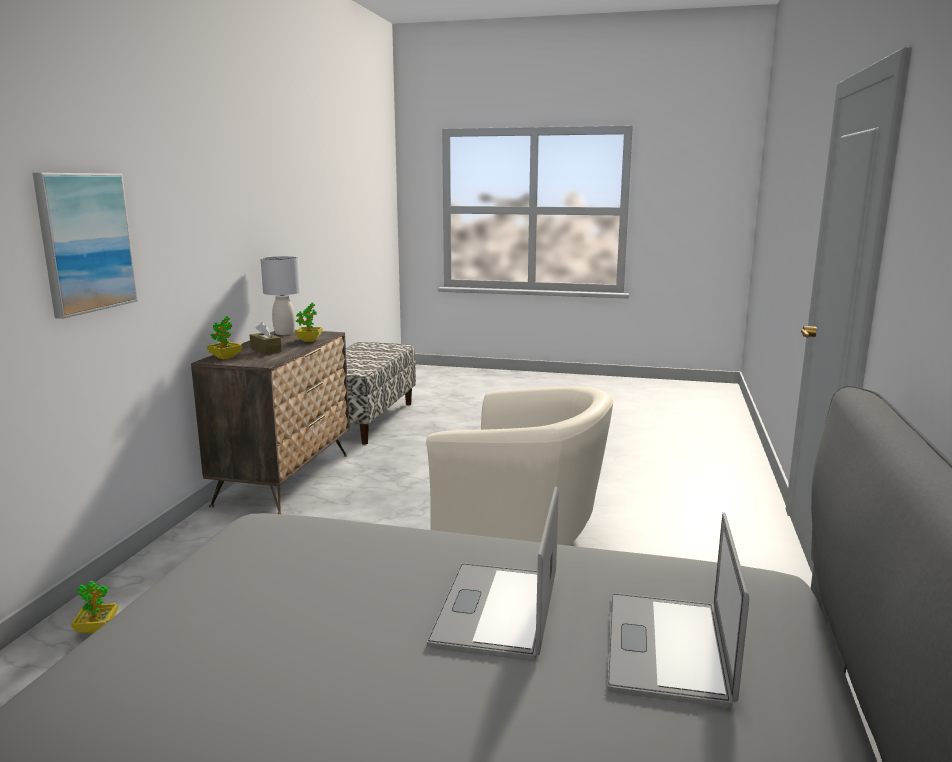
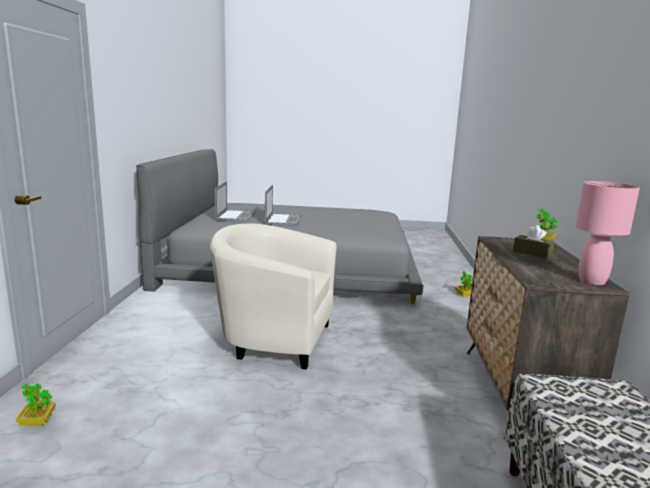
camera: 170 degrees right, 0 degrees up
picture [33,173,138,319] -> none
grey table lamp [261,256,300,335] -> pink table lamp [576,181,640,285]
potted plant [295,302,323,342] -> potted plant moved to [16,383,56,426]

